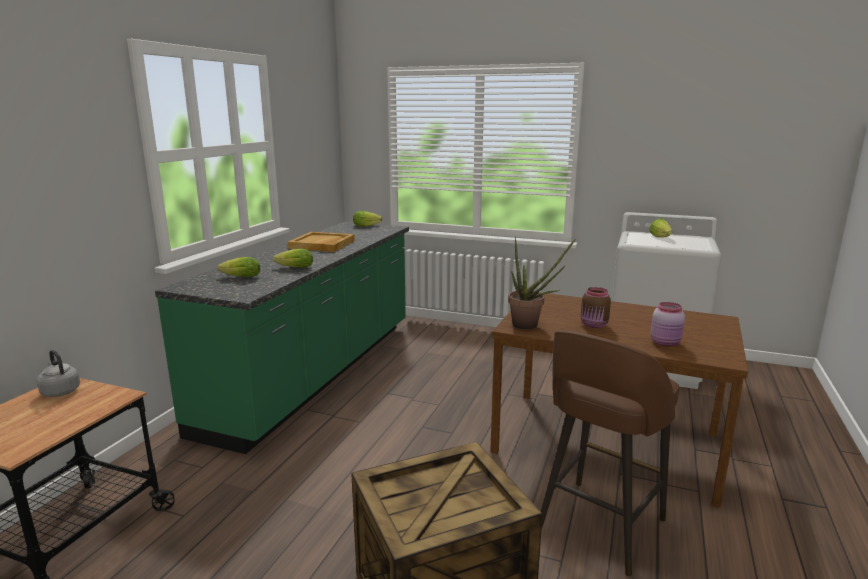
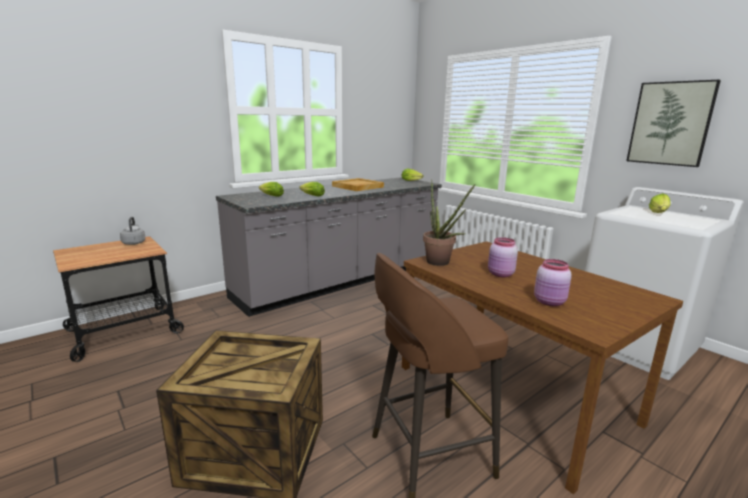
camera: 30 degrees right, 0 degrees up
green counter [155,222,409,454] -> grey counter [216,177,442,317]
brown jar [581,287,611,328] -> pink jar [488,237,518,277]
none -> picture [626,80,721,167]

